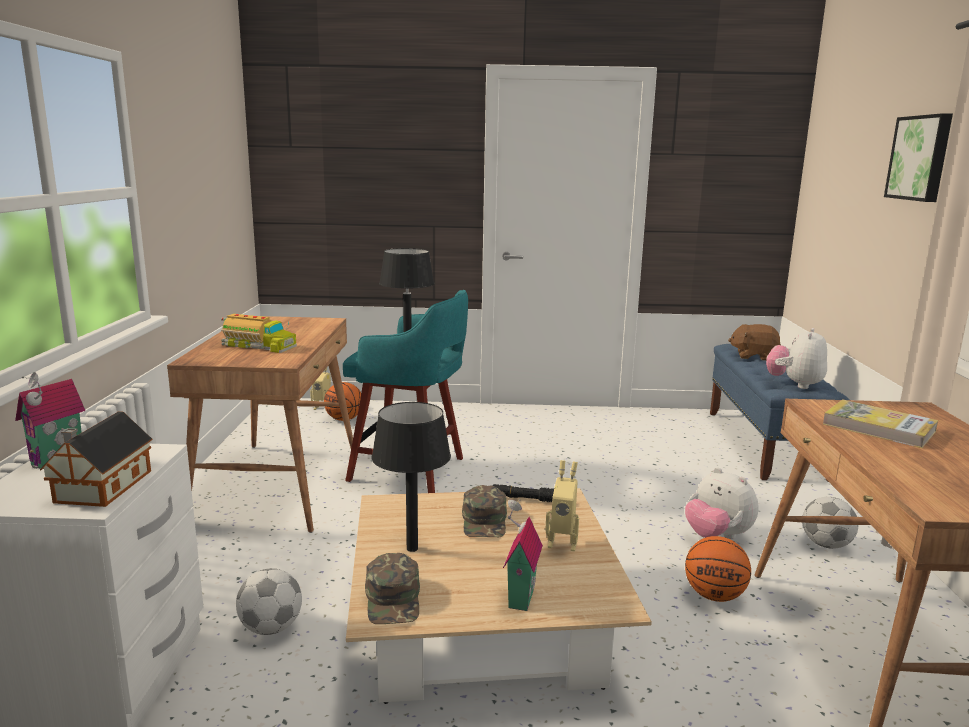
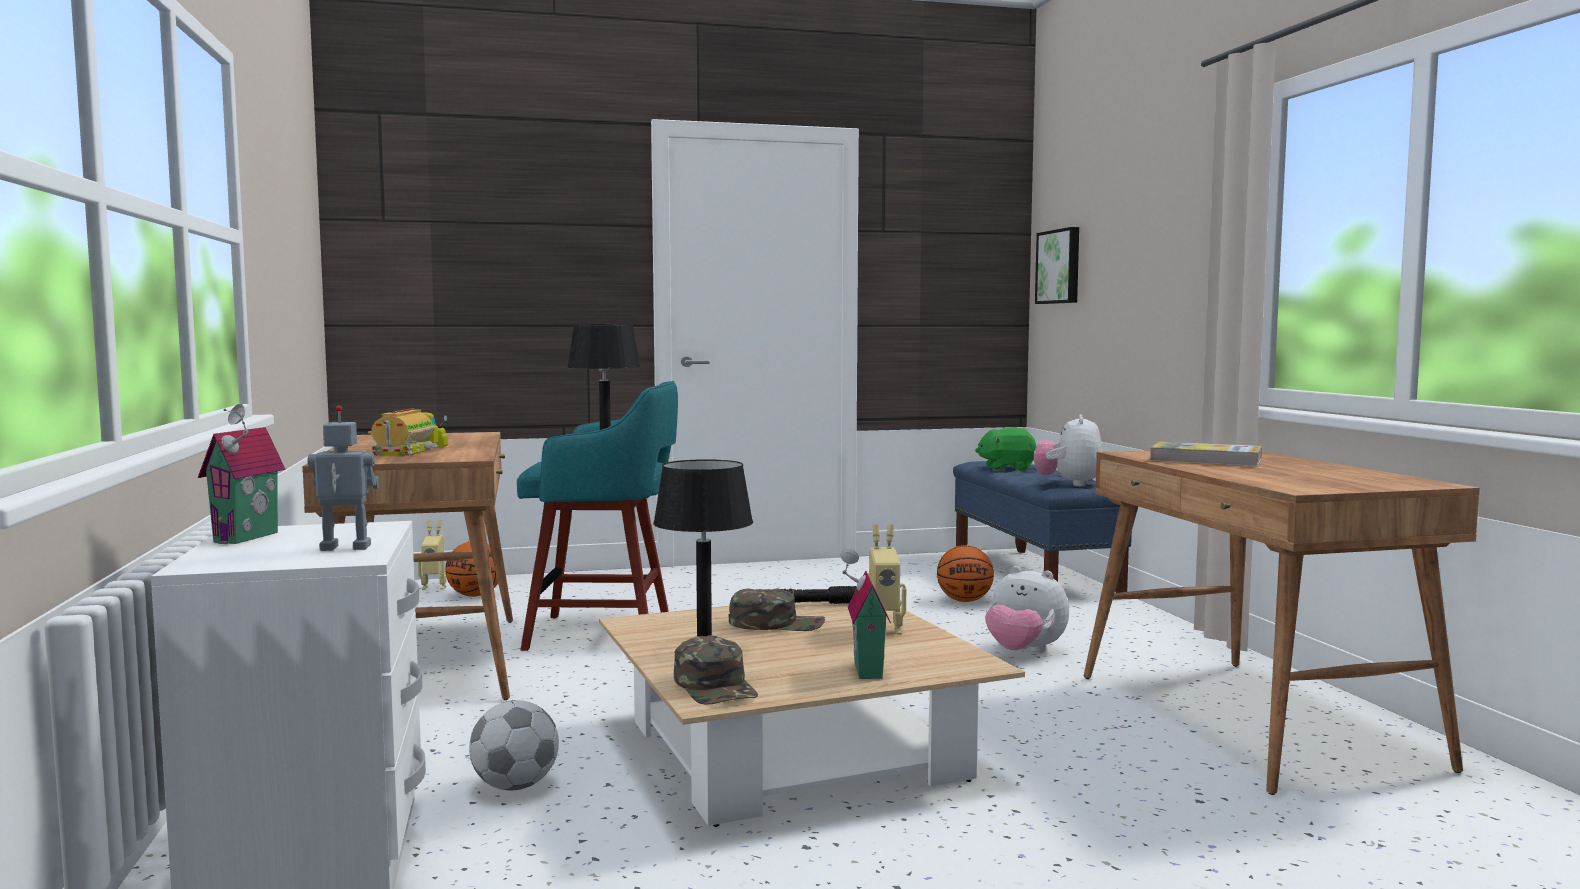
camera: 15 degrees left, 10 degrees down
toy house [40,411,153,507] -> toy robot [307,406,379,551]
toy truck [221,314,297,353] -> toy truck turned 90 degrees counterclockwise [368,409,448,456]
green cap [462,485,507,537] -> green cap turned 75 degrees counterclockwise [729,589,825,631]
basketball [685,536,751,602] -> basketball moved to [937,545,994,602]
brown plush toy [728,324,781,361] -> green plush toy [975,428,1036,471]
football [802,497,858,549] -> none
picture [884,113,953,202] -> picture moved to [1035,227,1079,304]

